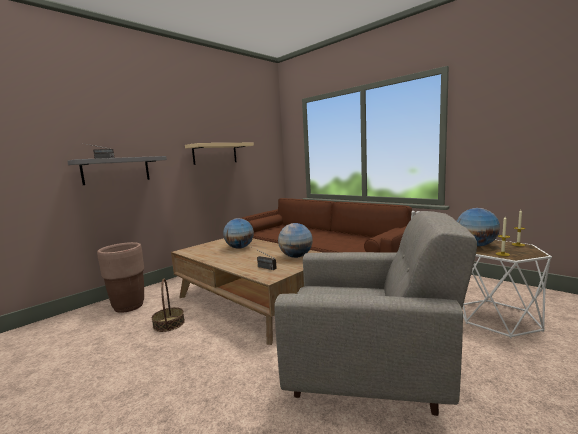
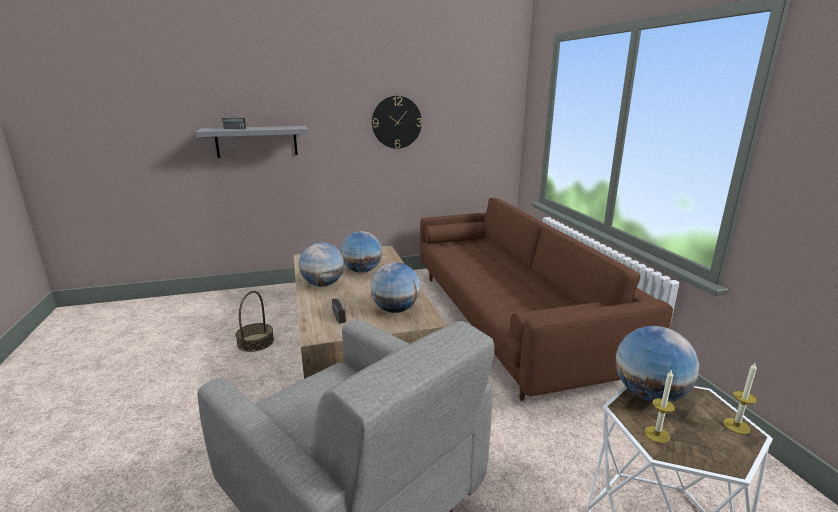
camera: 30 degrees right, 10 degrees up
brown planter [97,242,144,313] -> none
beige shelf [185,143,254,165] -> wall clock [372,96,422,149]
none -> globe [299,242,344,287]

